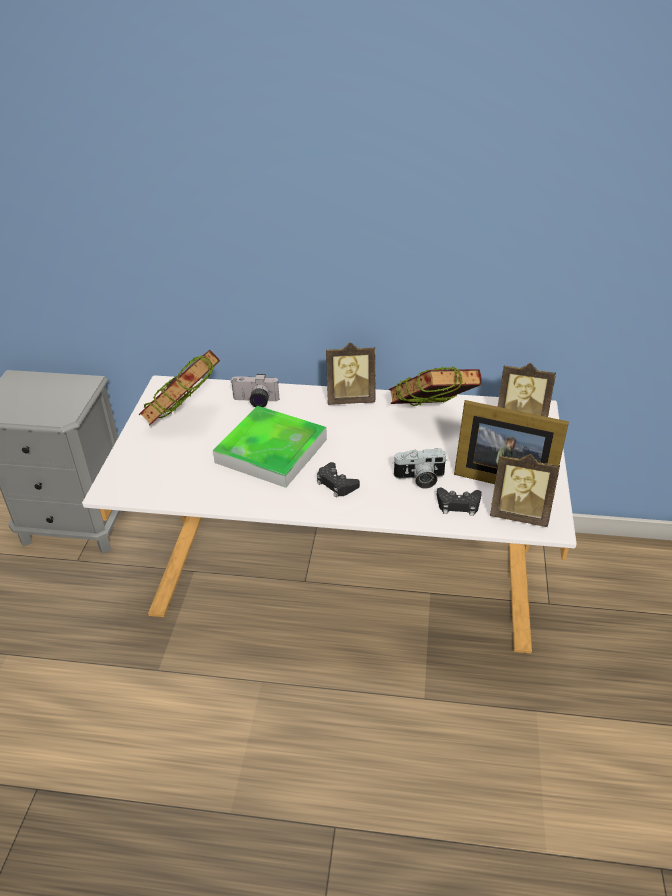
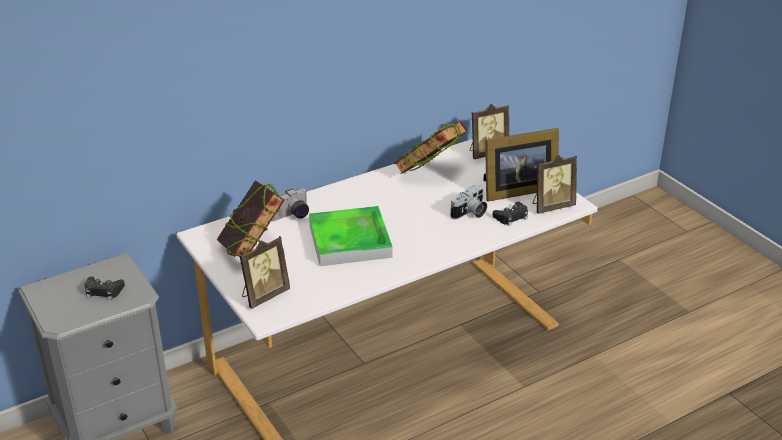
camera: 40 degrees left, 5 degrees down
black game controller [317,462,360,498] -> black game controller moved to [84,277,125,300]
picture frame [326,342,376,405] -> picture frame moved to [239,236,290,309]

